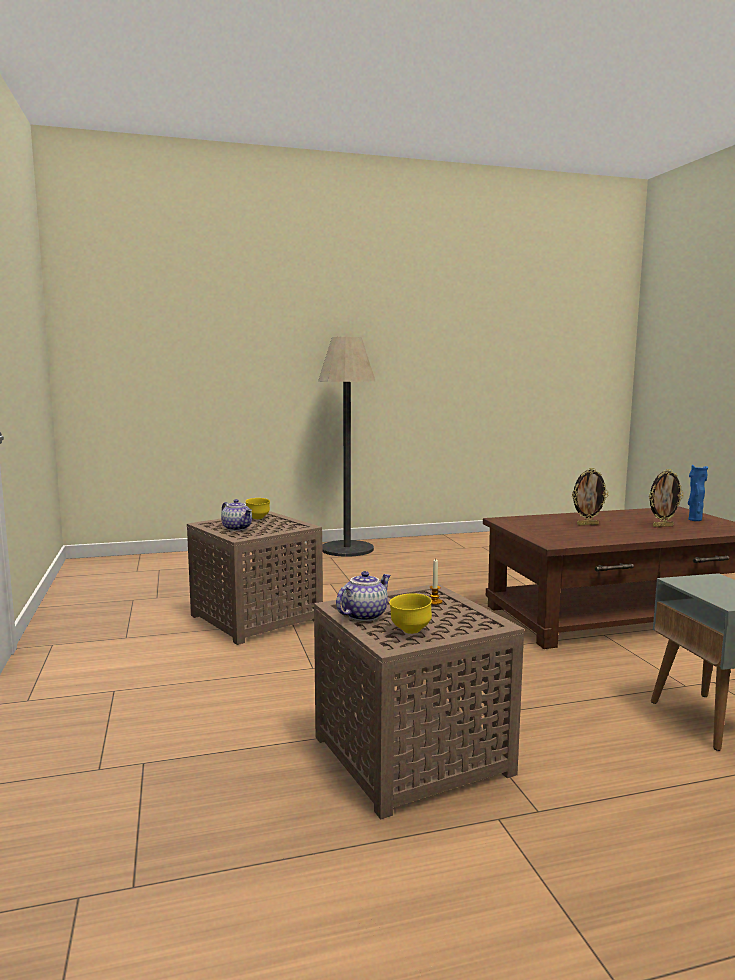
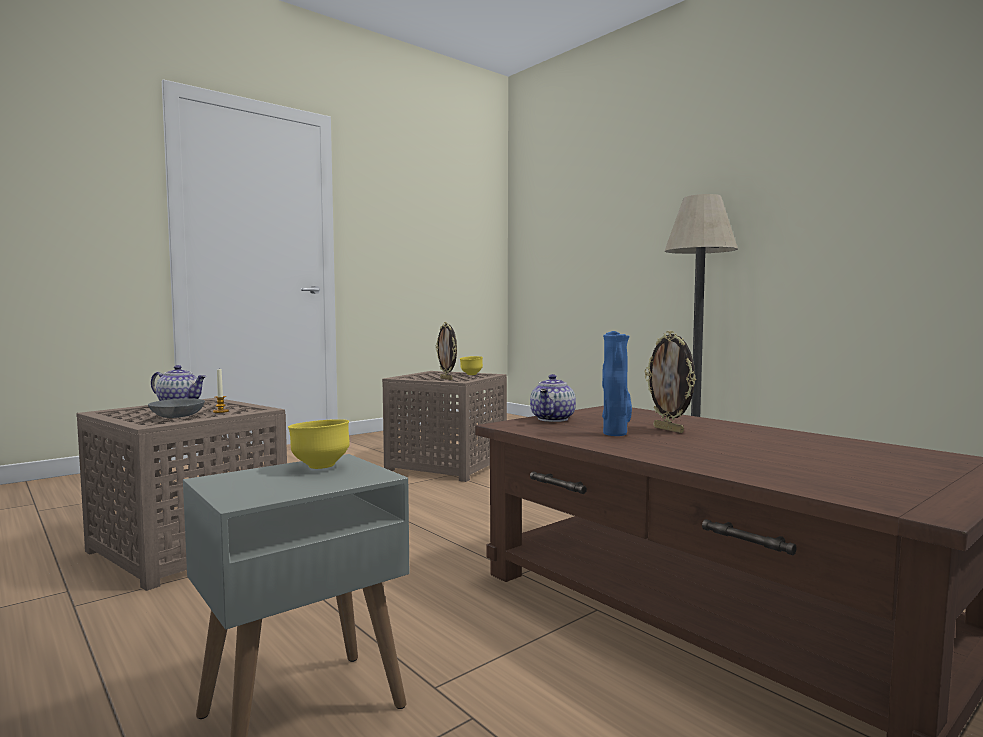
camera: 65 degrees right, 5 degrees down
teapot [221,499,252,531] -> teapot moved to [530,374,576,422]
yellow bowl [389,593,432,634] -> yellow bowl moved to [288,419,350,469]
picture frame [649,469,684,527] -> picture frame moved to [435,322,457,380]
blue vase [688,465,708,521] -> blue vase moved to [602,331,632,436]
none -> grey bowl [148,398,205,418]

